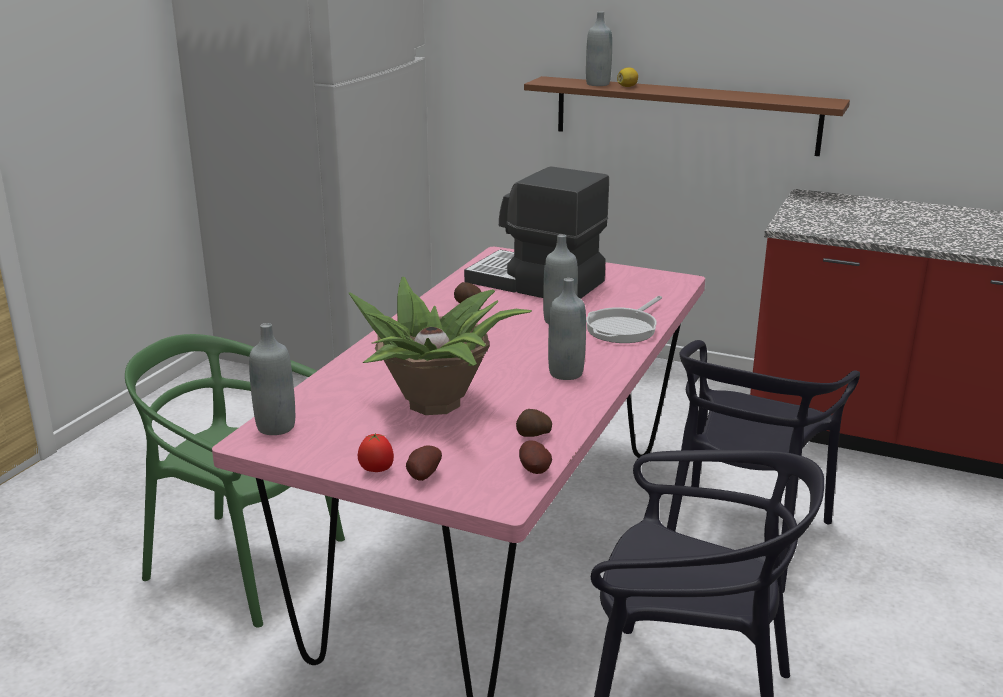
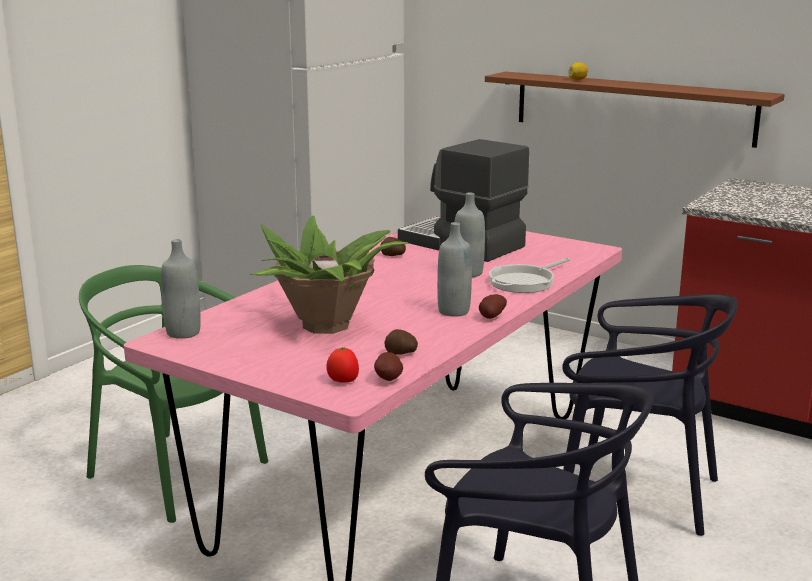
camera: 10 degrees right, 5 degrees down
tomato [357,433,394,472] -> tomato moved to [326,348,359,383]
potato [406,446,442,481] -> potato moved to [479,294,507,319]
grey bottle [586,12,612,86] -> none
black chair [667,340,860,593] -> black chair turned 105 degrees counterclockwise [562,294,738,536]

